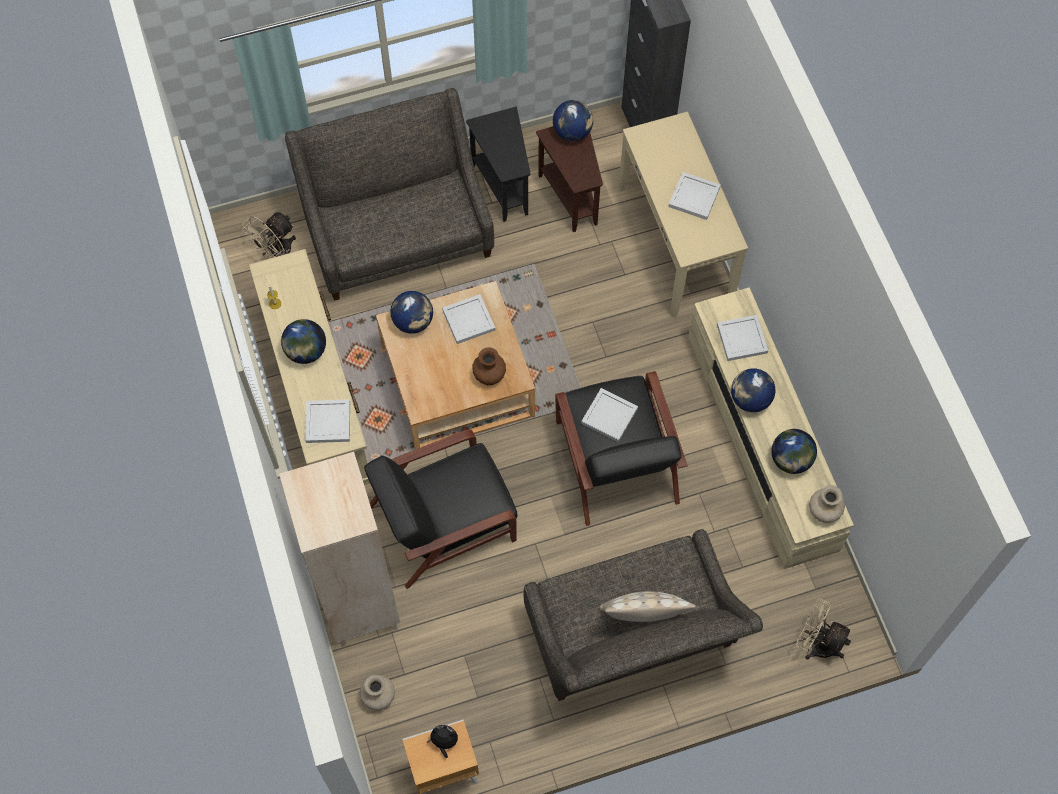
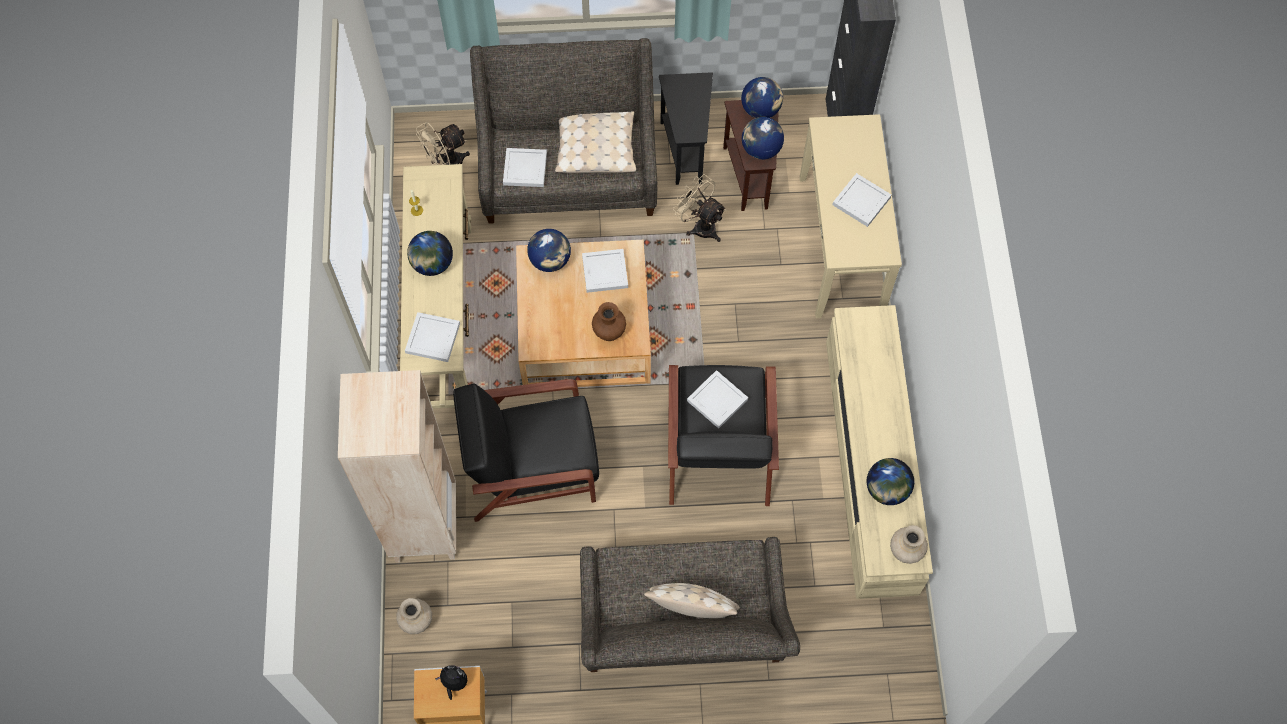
camera: 15 degrees right, 0 degrees up
white tray [717,315,768,361] -> white tray moved to [503,148,547,187]
globe [731,368,776,412] -> globe moved to [742,117,784,160]
beige fan [796,599,852,660] -> beige fan moved to [673,174,726,242]
none -> beige pillow [555,111,636,173]

